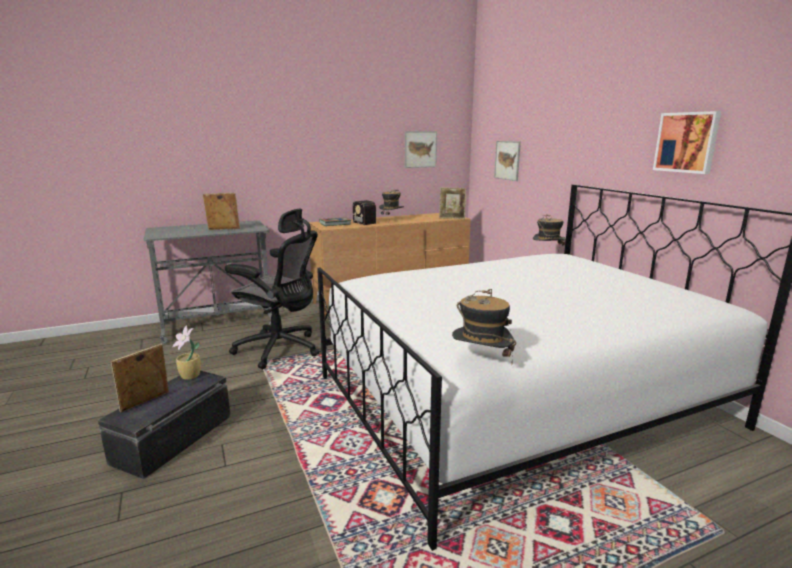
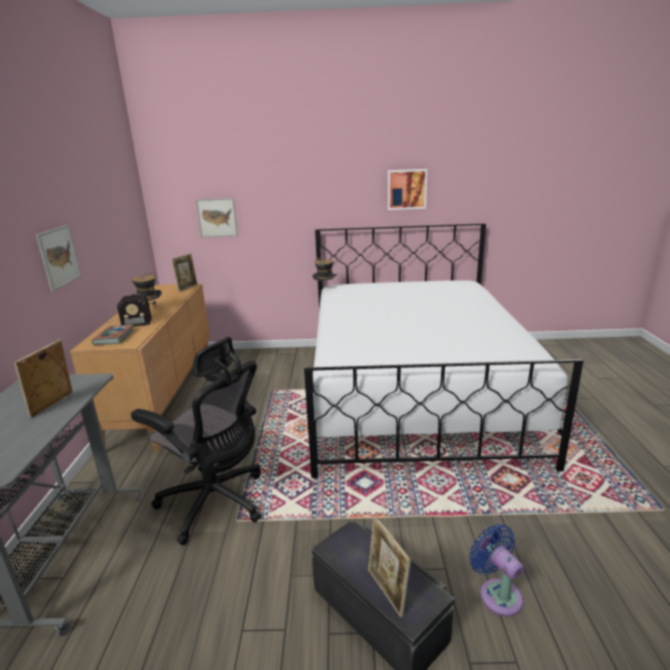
camera: 65 degrees left, 5 degrees up
potted plant [172,325,201,380] -> none
office chair [225,209,319,369] -> office chair turned 75 degrees clockwise [131,337,261,545]
picture [405,131,437,168] -> picture moved to [36,225,82,292]
hat [452,289,516,363] -> none
none -> blue fan [469,524,524,616]

